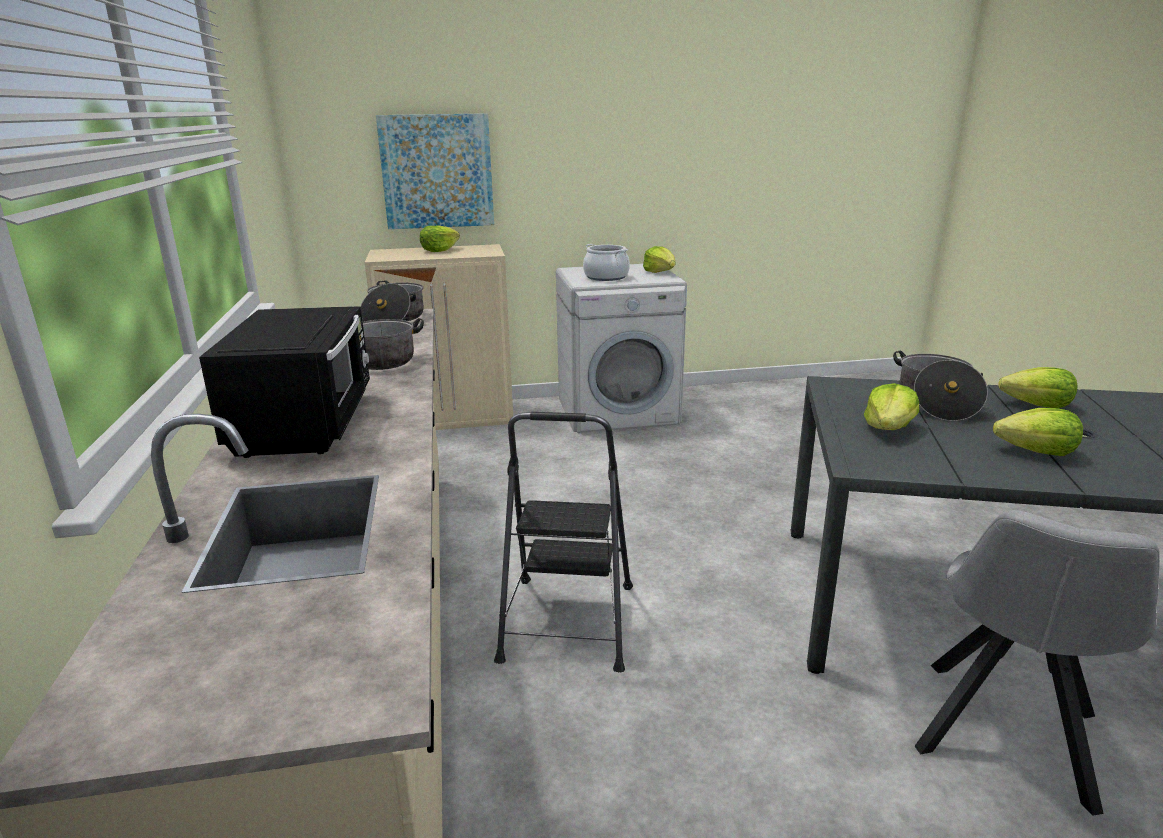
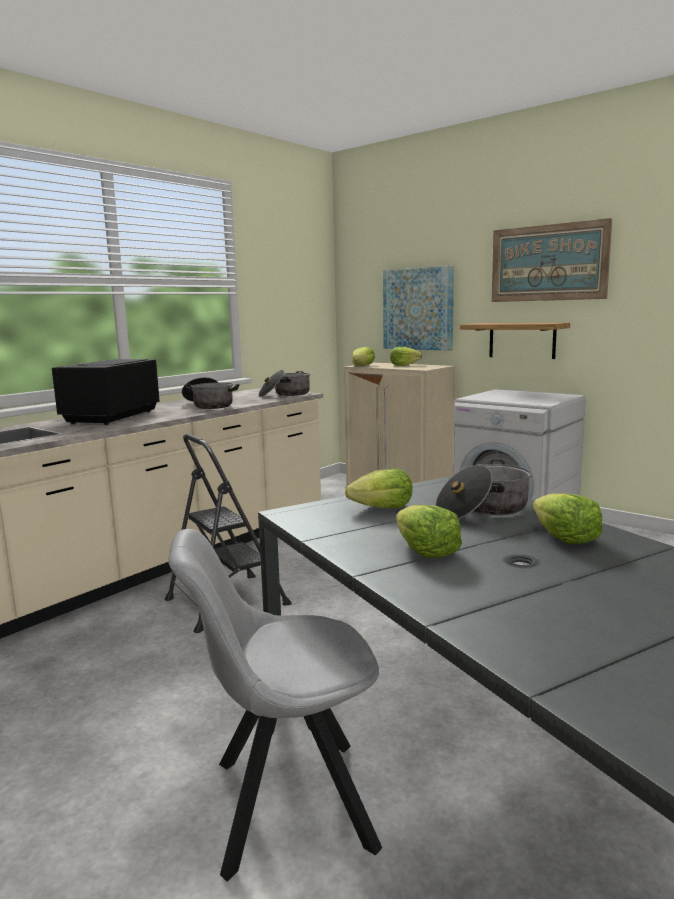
camera: 50 degrees right, 10 degrees down
black microwave [199,306,370,458] -> black microwave turned 150 degrees clockwise [52,359,160,425]
cooking pot [583,244,630,281] -> none
lettuce [643,246,676,273] -> lettuce moved to [352,347,375,366]
none -> shelf [460,323,570,359]
none -> picture [492,218,612,302]

